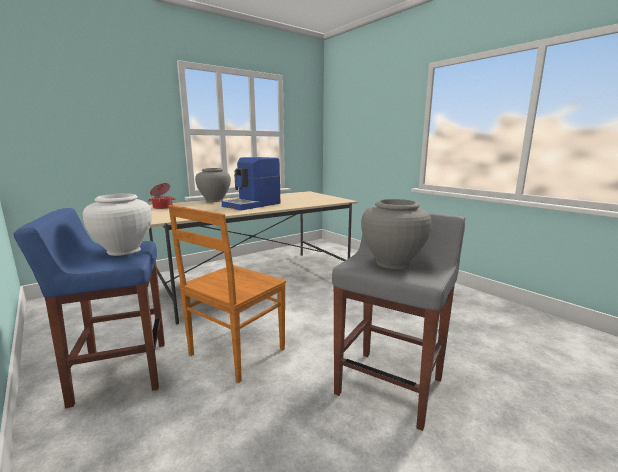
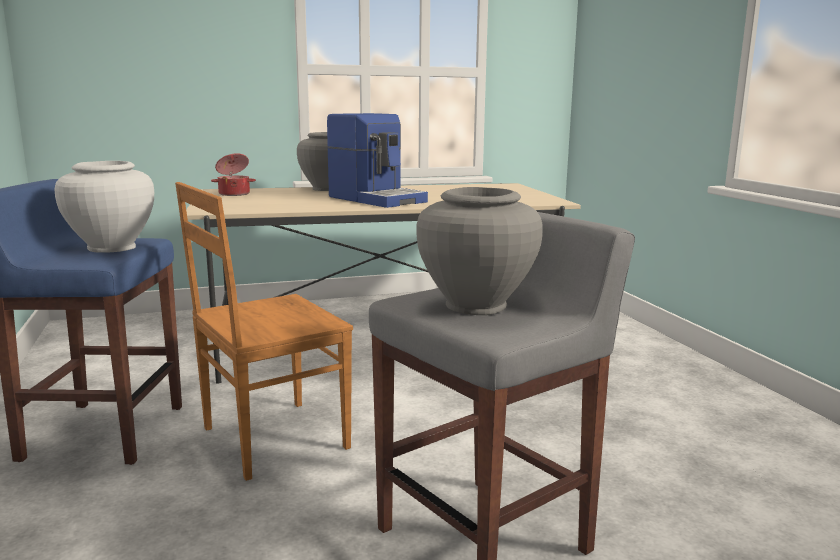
camera: 20 degrees right, 0 degrees up
coffee machine [222,157,280,211] -> coffee machine turned 105 degrees counterclockwise [327,113,428,208]

